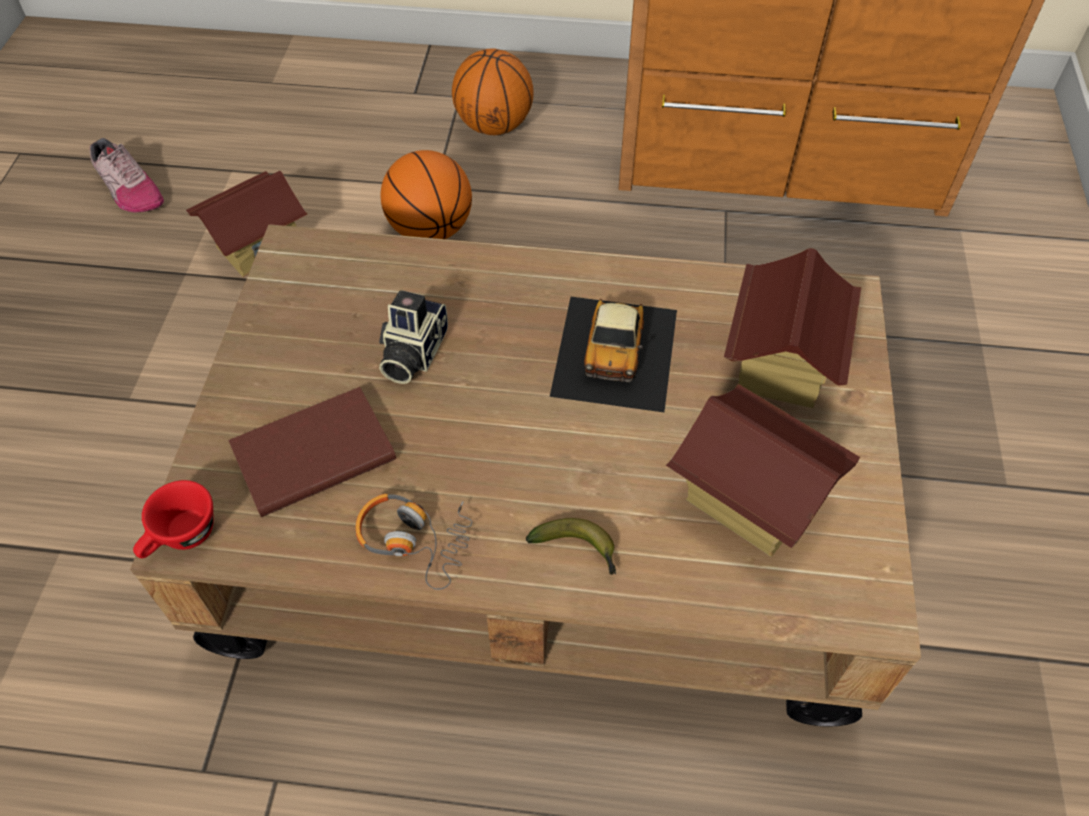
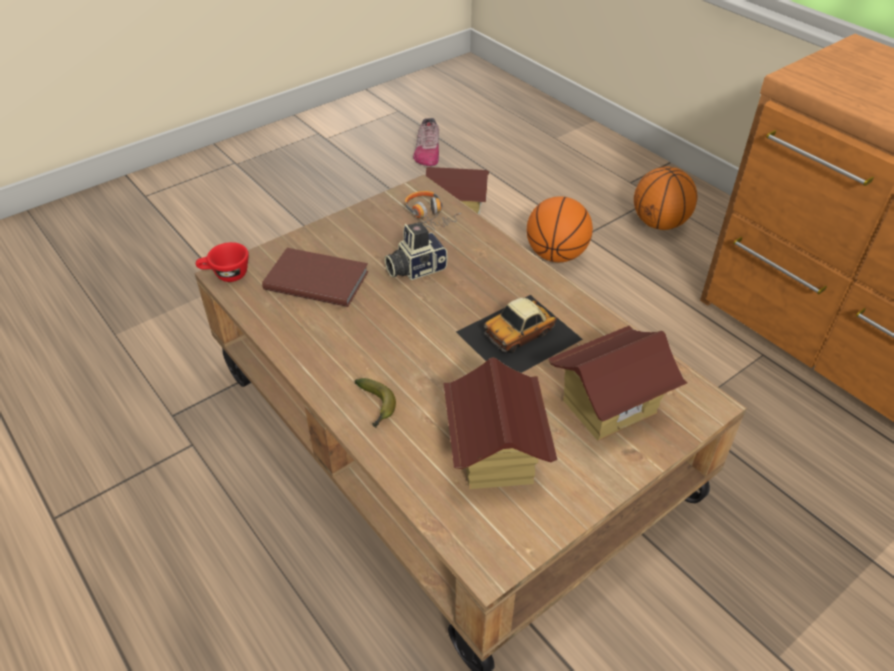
camera: 45 degrees right, 10 degrees down
headphones [355,494,472,590] -> headphones moved to [404,191,461,231]

